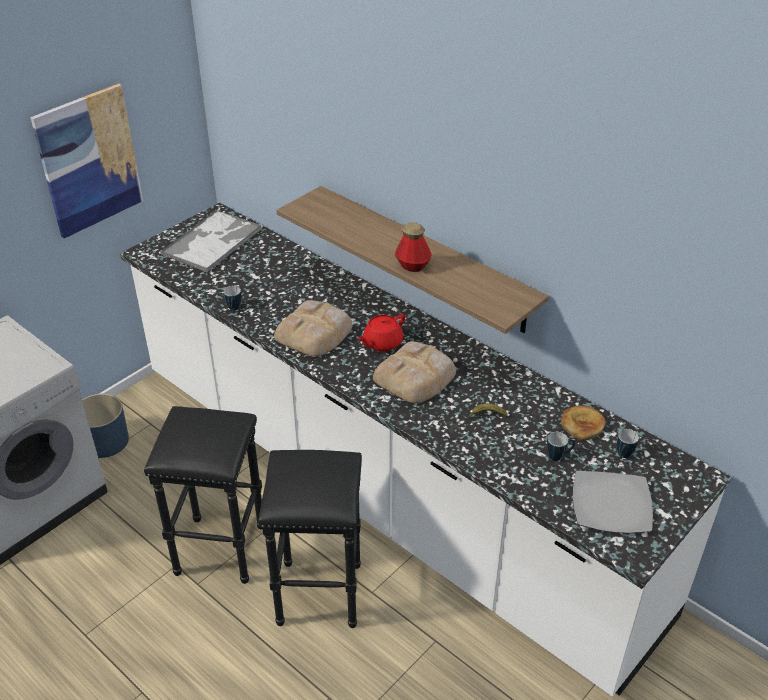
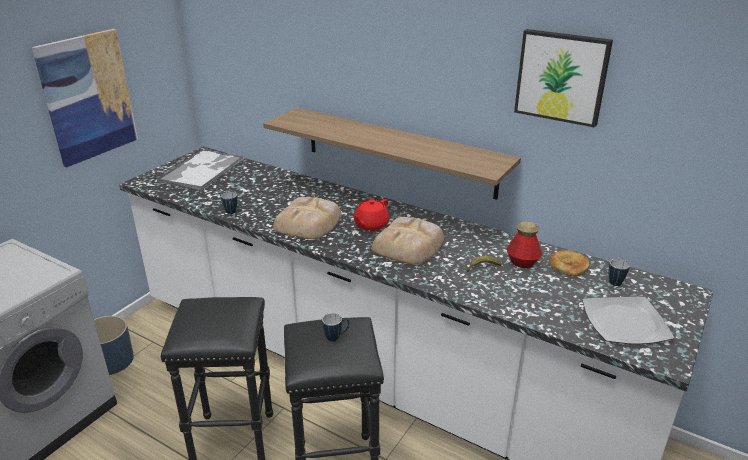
camera: 10 degrees left, 10 degrees down
bottle [395,222,432,272] -> bottle moved to [507,221,542,268]
mug [547,432,575,461] -> mug moved to [322,313,349,342]
none -> picture [514,29,613,128]

